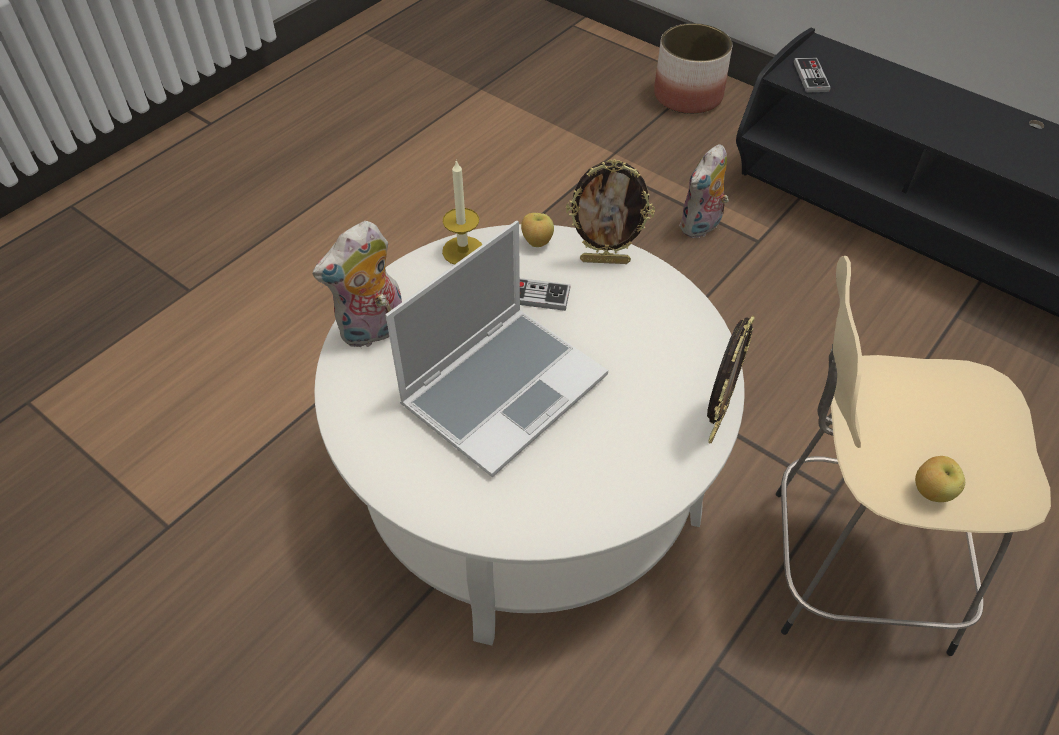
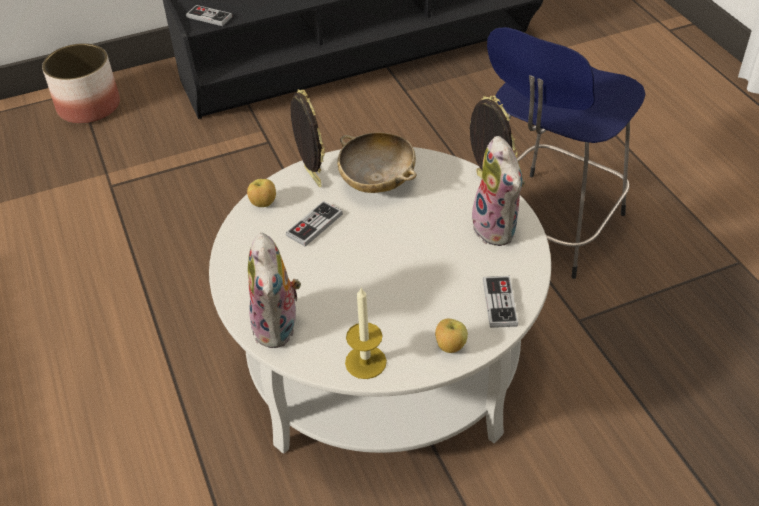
camera: 60 degrees left, 5 degrees down
laptop [385,221,608,477] -> none
candle [442,159,482,265] -> candle moved to [345,288,387,379]
picture frame [566,159,655,264] -> picture frame turned 60 degrees counterclockwise [291,89,325,187]
plush toy [679,144,729,238] -> plush toy moved to [472,136,525,246]
beige stool [776,256,1051,656] -> blue stool [487,27,646,279]
apple [915,456,965,502] -> apple moved to [435,319,468,353]
none -> beige bowl [337,132,417,193]
none -> game controller [483,276,518,328]

